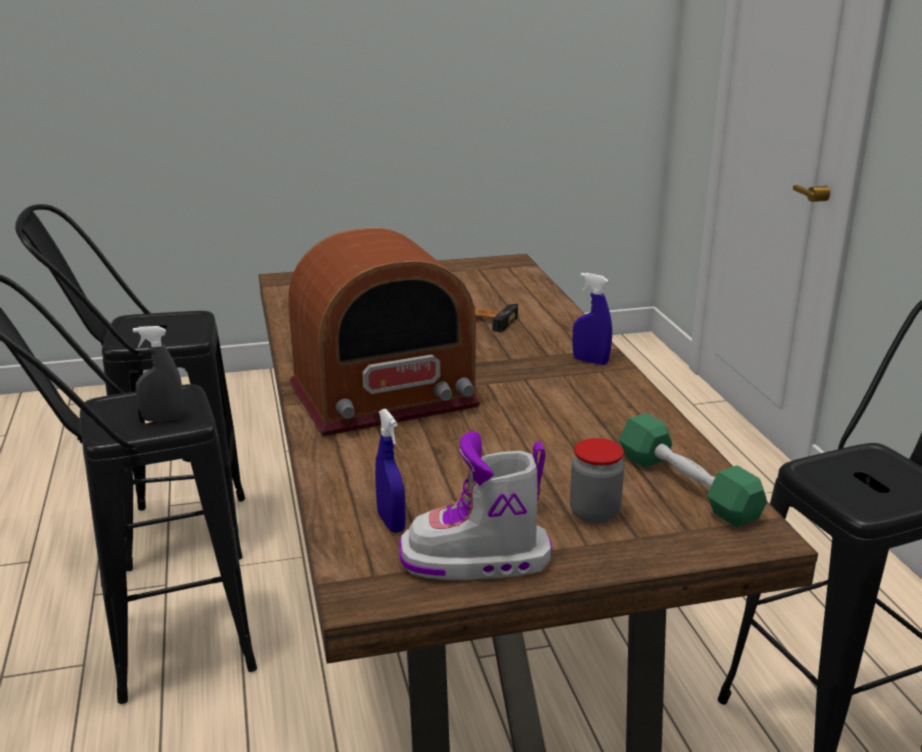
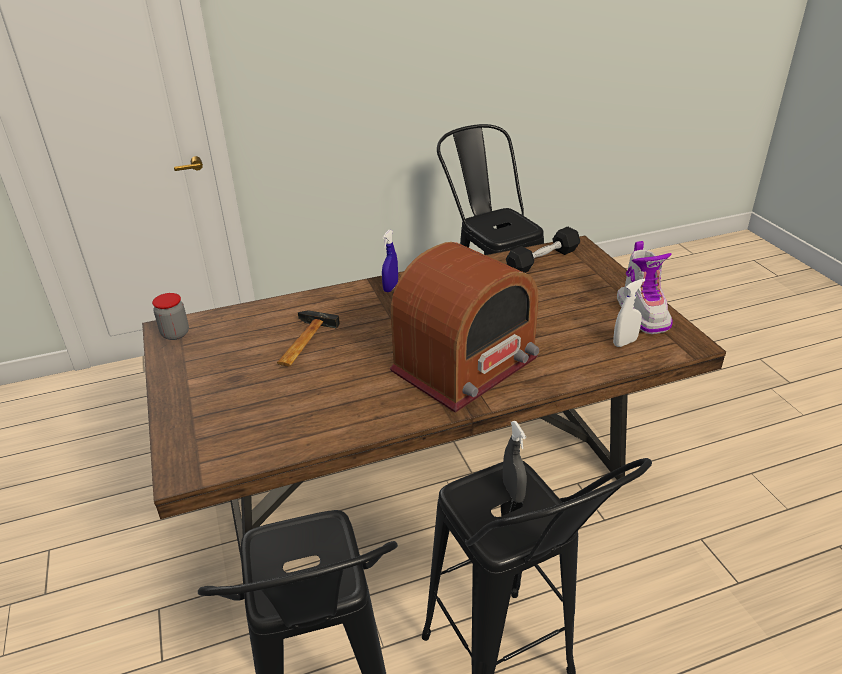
camera: 95 degrees left, 10 degrees up
radio [288,228,481,436] -> radio turned 75 degrees clockwise [390,242,540,413]
blue spray bottle [375,409,406,533] -> white spray bottle [613,279,645,347]
jar [570,438,625,524] -> jar moved to [152,293,189,340]
green dumbbell [619,413,767,527] -> black dumbbell [506,227,580,273]

